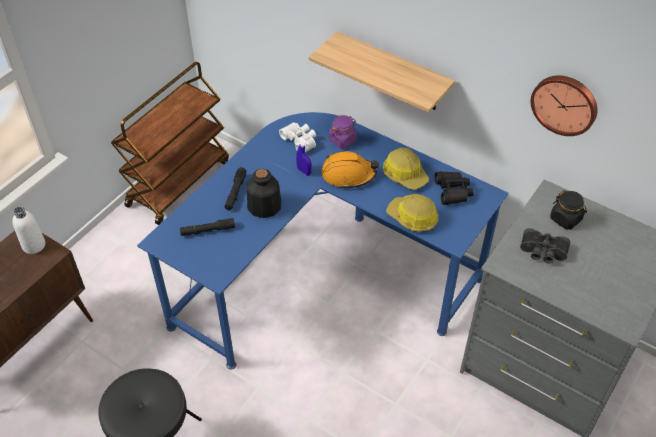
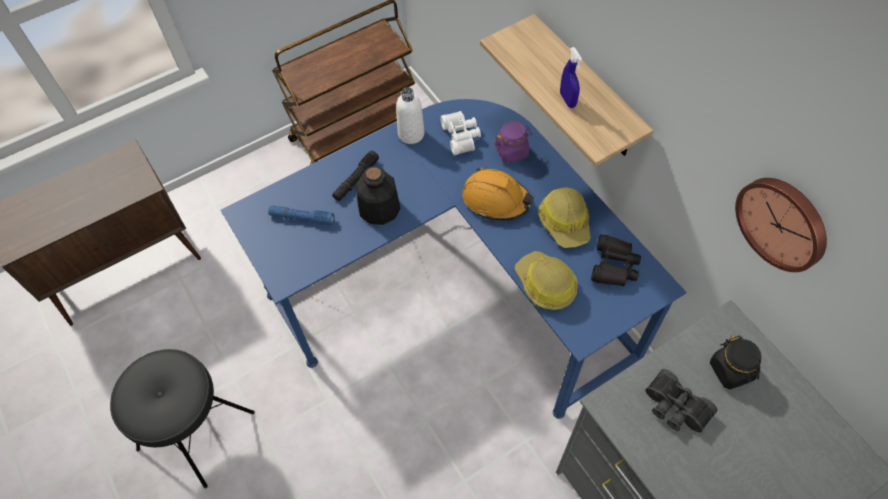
camera: 25 degrees right, 10 degrees up
white bottle [12,206,45,254] -> white bottle moved to [396,87,425,144]
black flashlight [180,218,235,236] -> blue flashlight [268,206,335,225]
blue spray bottle [296,137,312,176] -> blue spray bottle moved to [560,47,582,108]

